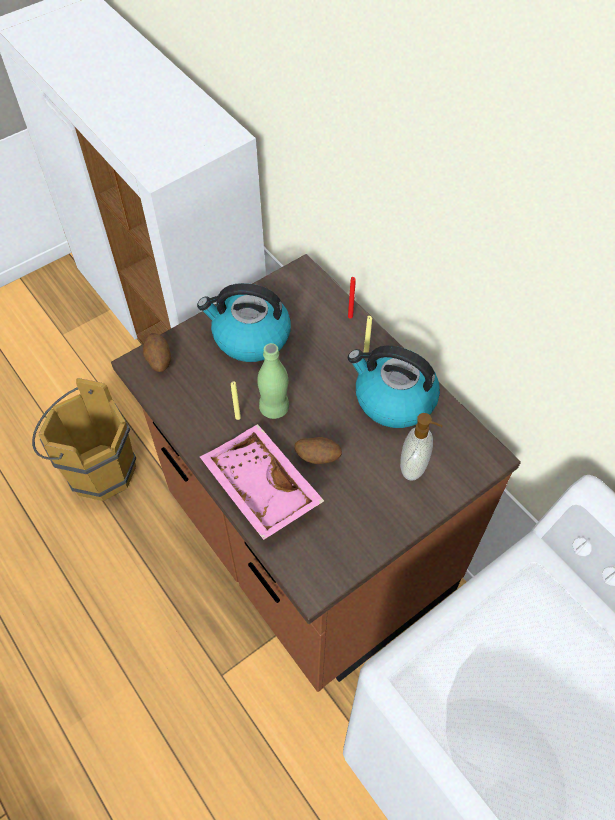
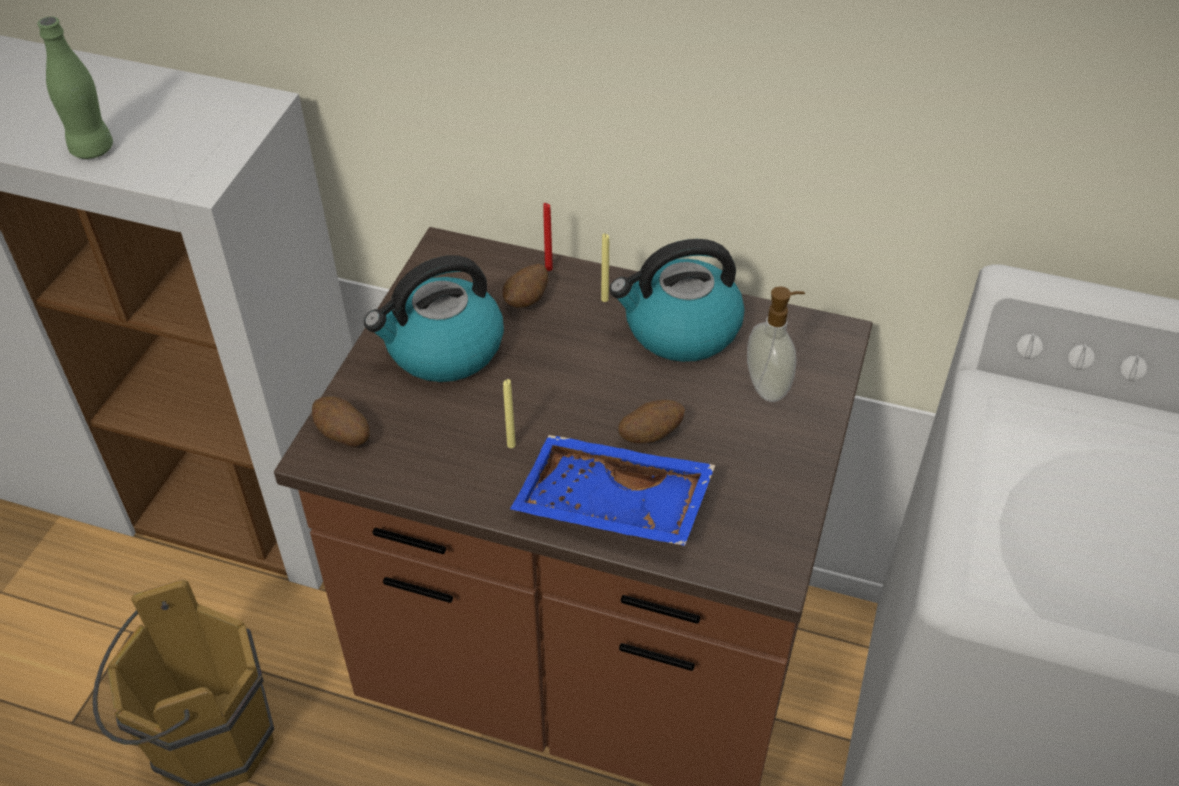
camera: 35 degrees left, 10 degrees down
pink tray [200,424,324,540] -> blue tray [510,435,716,546]
green bottle [257,343,289,419] -> green bottle moved to [37,16,113,159]
none -> potato [503,264,548,308]

